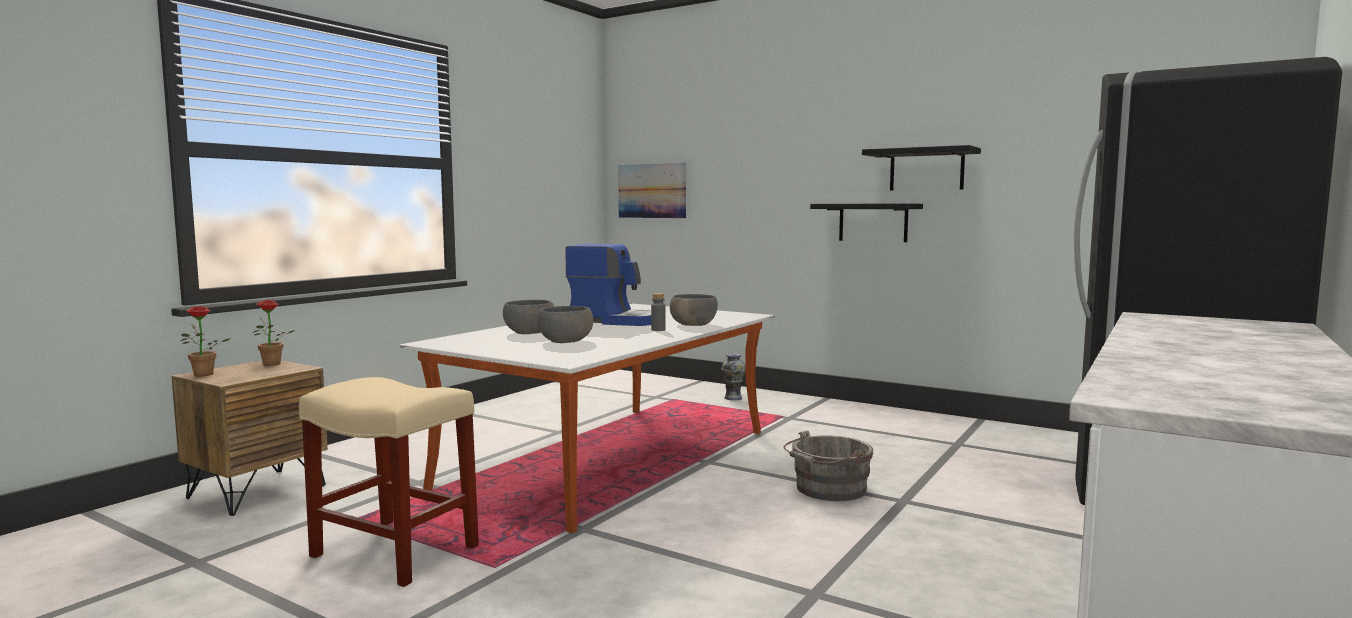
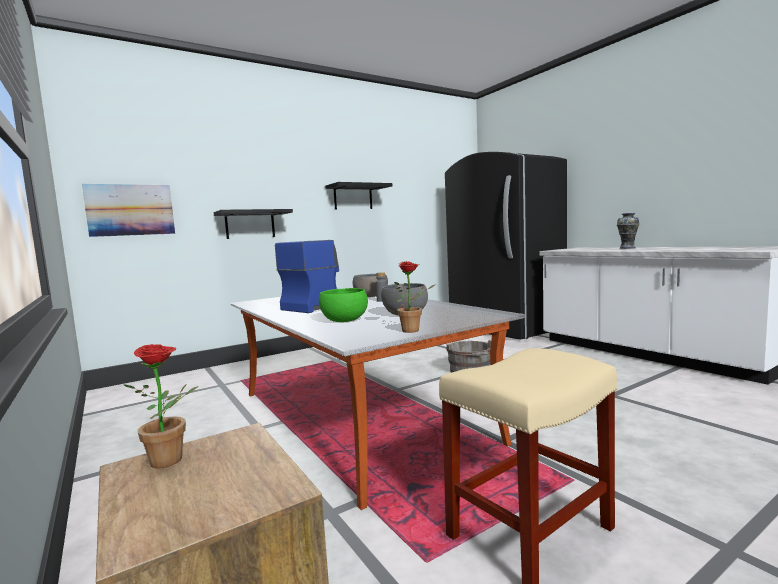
camera: 65 degrees left, 0 degrees up
potted plant [180,306,230,376] -> potted plant moved to [394,261,436,333]
grey bowl [503,300,554,334] -> green bowl [319,288,368,322]
vase [721,353,745,400] -> vase moved to [617,213,639,249]
black shelf [810,203,923,242] -> black shelf moved to [214,209,293,239]

